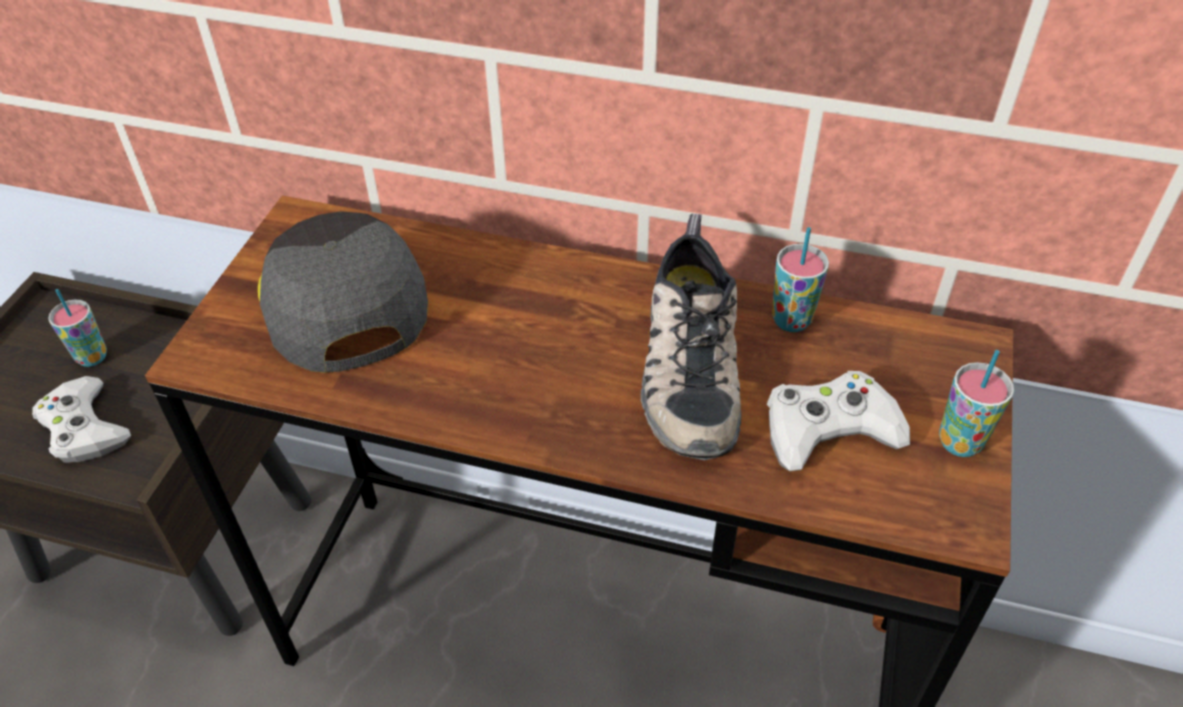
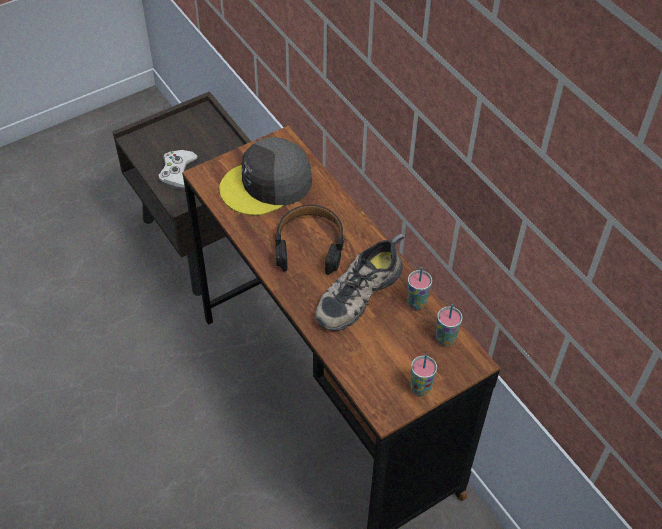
camera: 40 degrees right, 5 degrees up
cup [48,289,107,367] -> cup moved to [436,304,463,346]
grey cap [258,211,428,373] -> grey cap turned 135 degrees counterclockwise [219,137,312,215]
white game controller [767,371,910,471] -> none
none -> black headphones [275,205,344,275]

